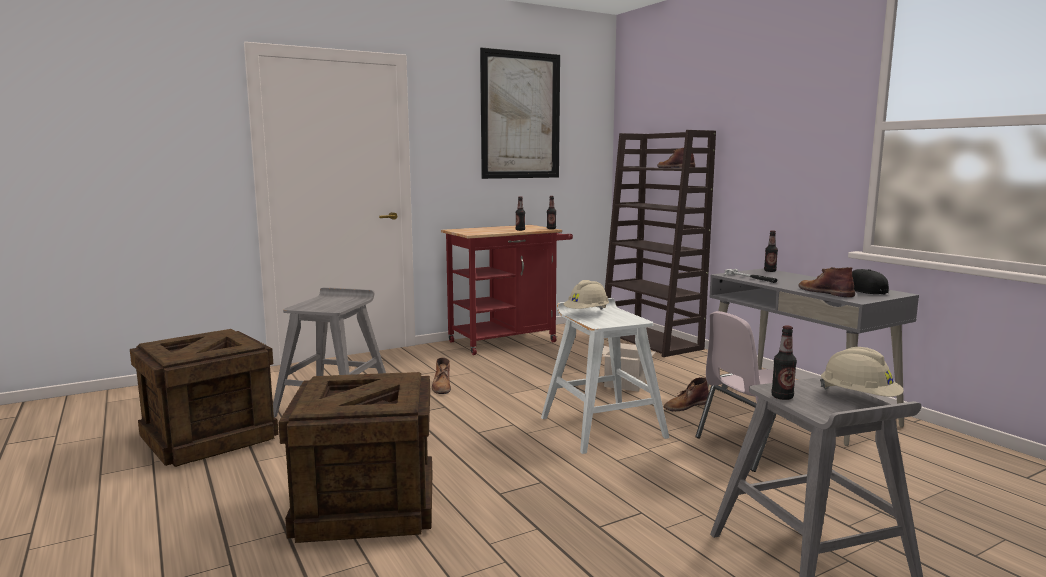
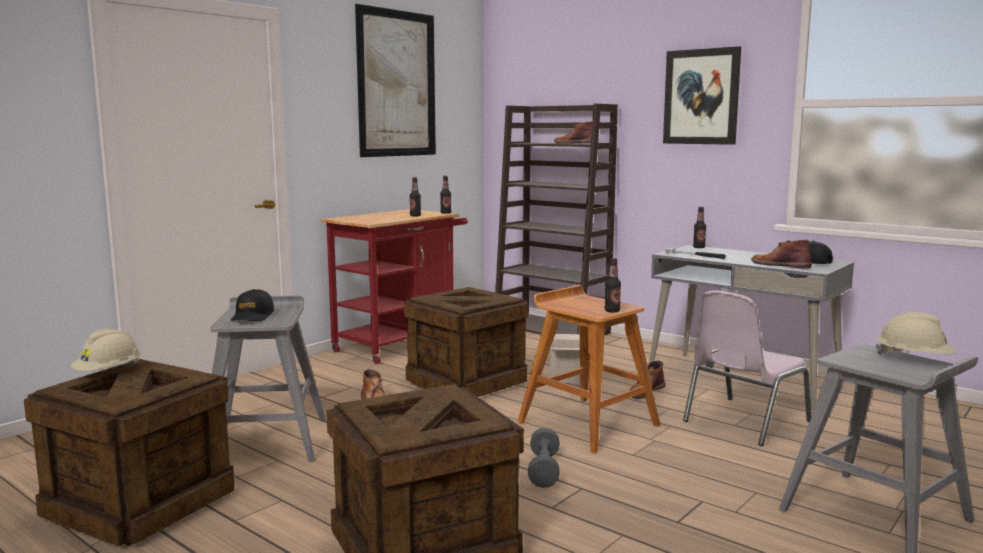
camera: 20 degrees left, 0 degrees up
white stool [541,298,669,454] -> brown stool [517,285,660,454]
beige hard hat [563,280,609,310] -> beige hard hat moved to [71,328,141,371]
bottle [771,325,797,400] -> bottle moved to [605,258,621,313]
none -> black cap [231,289,274,321]
none -> crate [404,287,528,397]
none -> grey dumbbell [528,428,560,488]
none -> picture [663,46,741,145]

